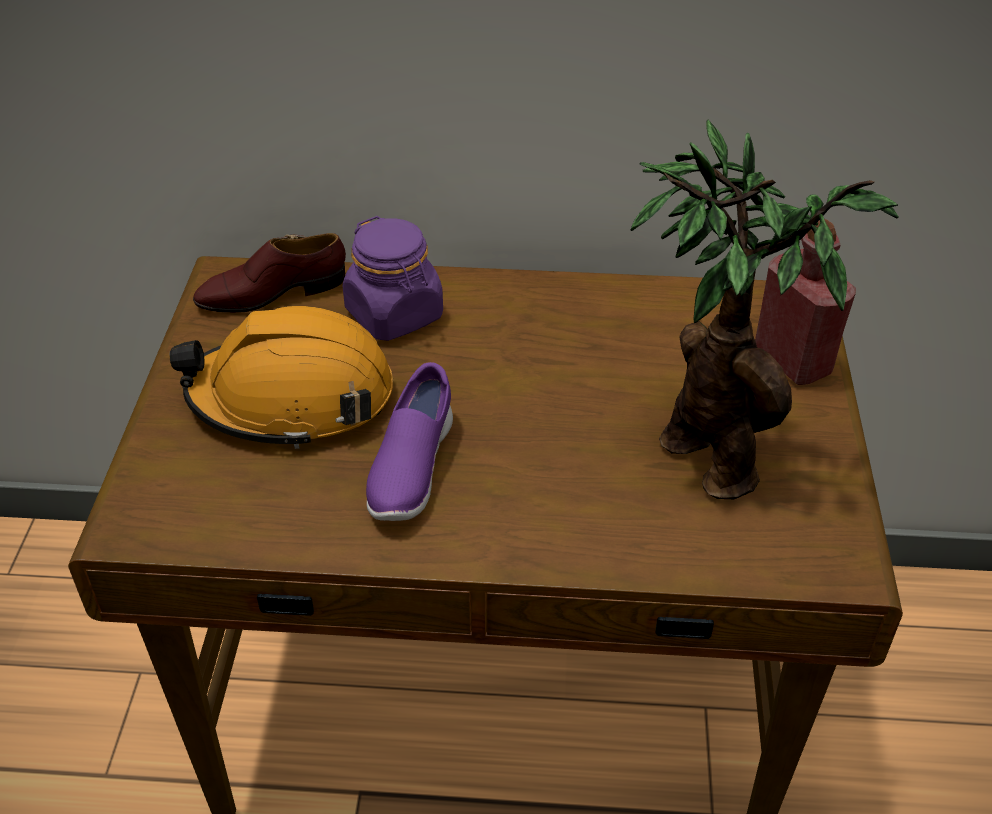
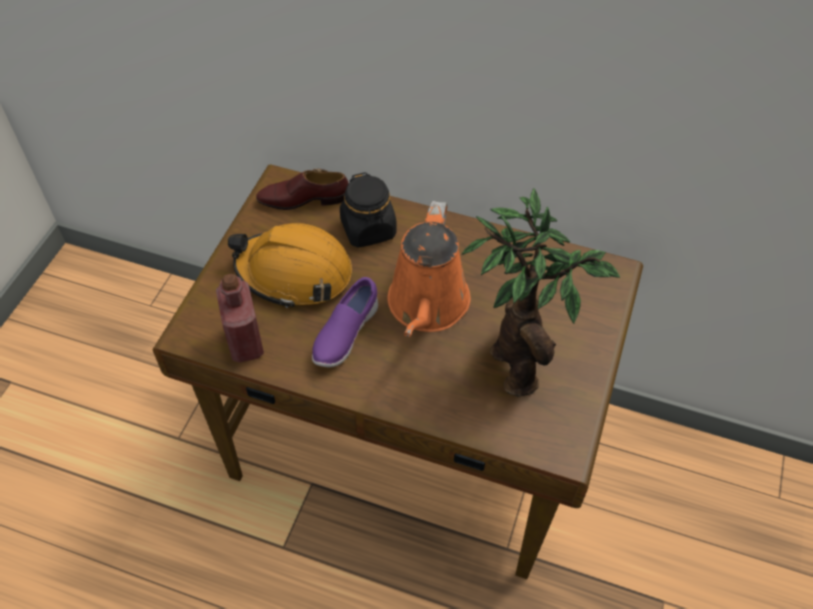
camera: 15 degrees right, 10 degrees up
purple jar [343,216,443,341] -> black jar [340,172,397,248]
red bottle [755,219,856,385] -> red bottle moved to [216,274,264,362]
none -> orange watering can [387,201,471,337]

